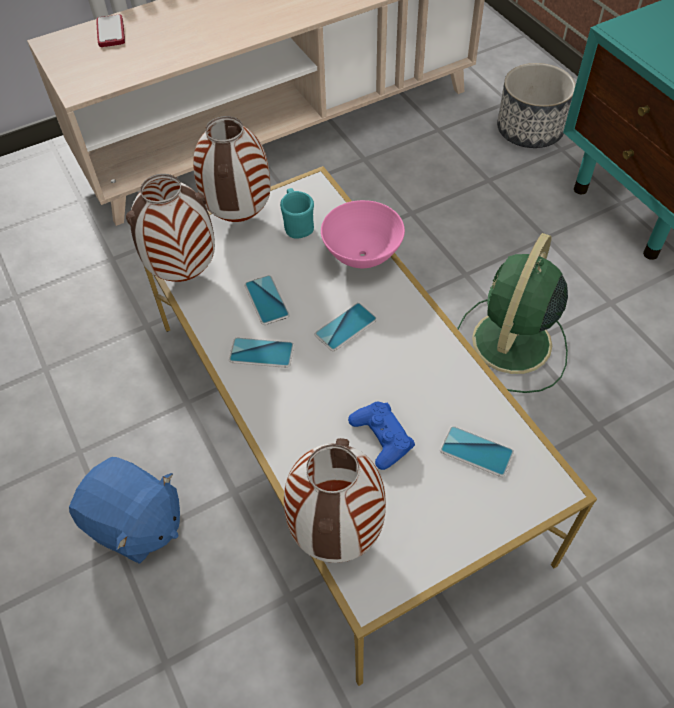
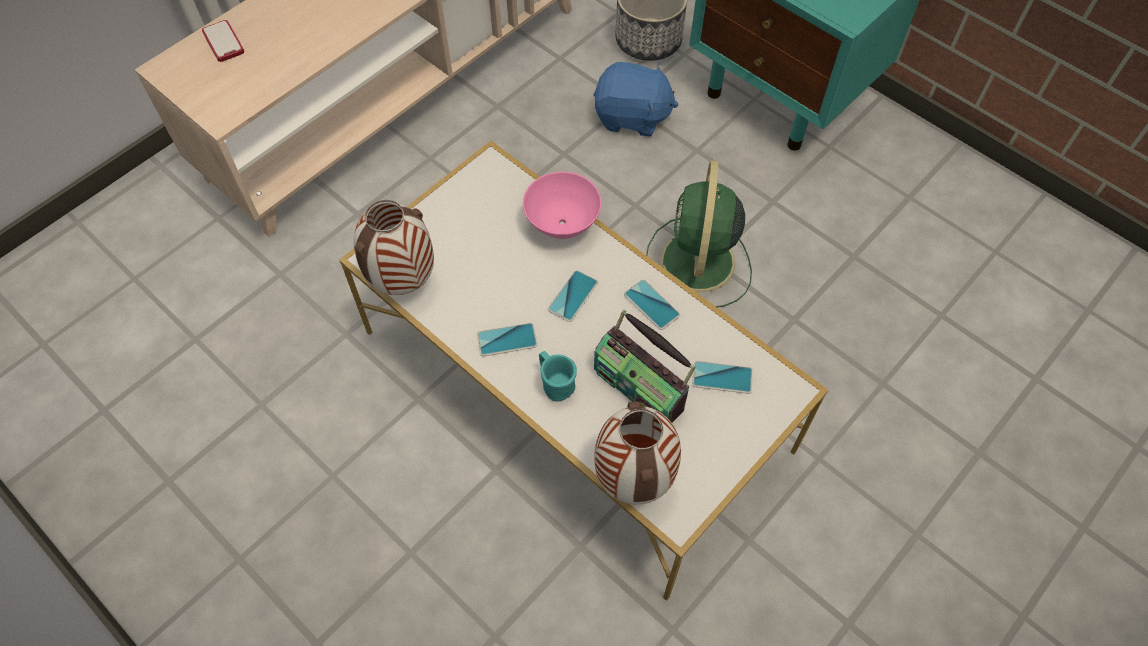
camera: 20 degrees left, 5 degrees up
blue plush toy [69,457,180,564] -> blue plush toy moved to [593,62,678,136]
vase [193,116,271,222] -> none
phone [244,275,290,325] -> phone moved to [624,279,680,330]
turquoise mug [280,188,314,239] -> turquoise mug moved to [539,351,577,402]
blue game controller [348,402,415,470] -> radio [594,310,696,423]

